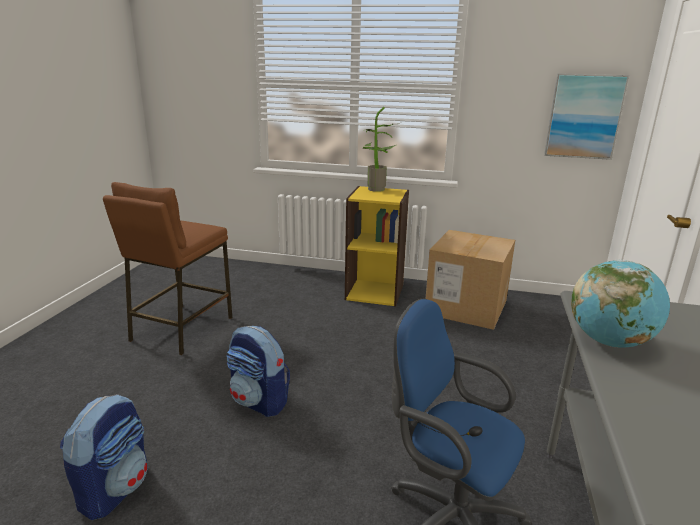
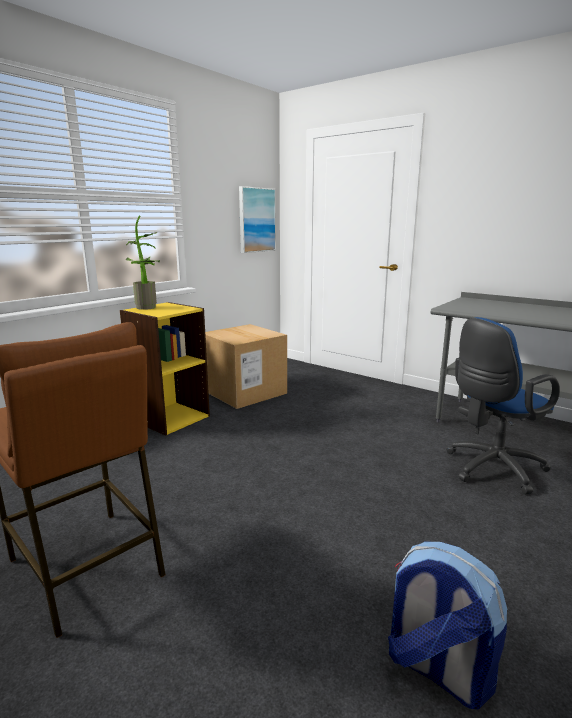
camera: 65 degrees left, 5 degrees down
backpack [226,326,290,417] -> none
globe [571,260,670,348] -> none

